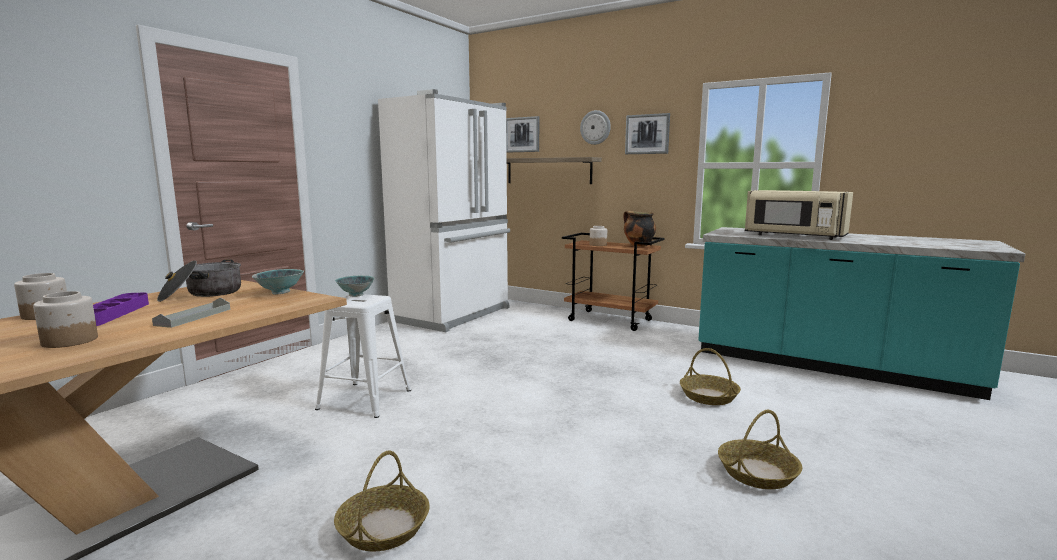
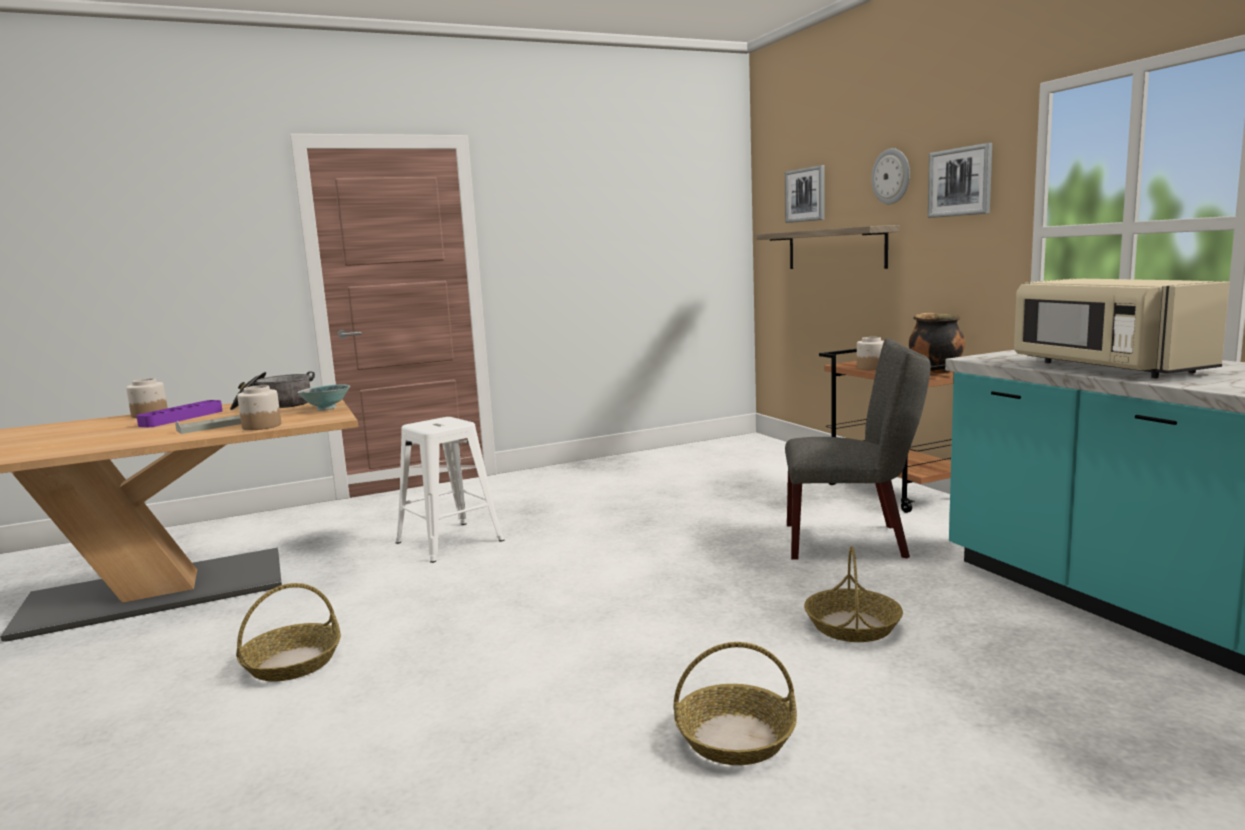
camera: 35 degrees right, 0 degrees up
jar [33,291,98,348] -> jar moved to [237,385,281,430]
bowl [335,275,375,297] -> none
white fridge [378,89,510,332] -> none
none -> grey chair [785,338,931,560]

